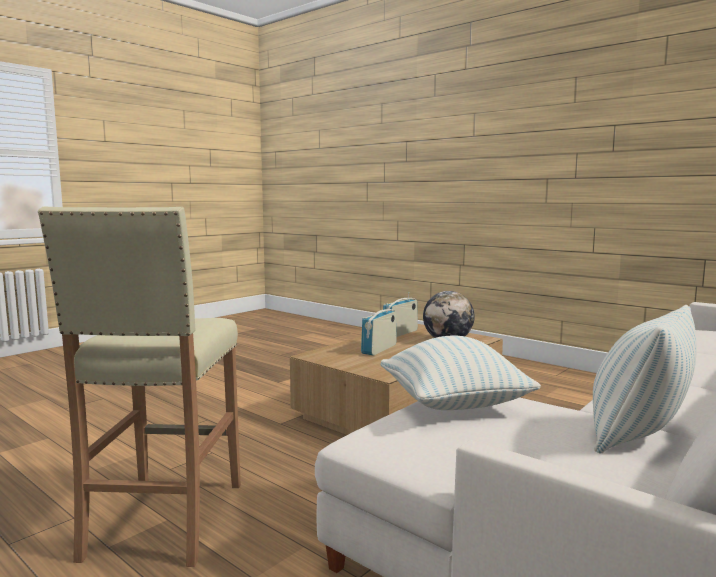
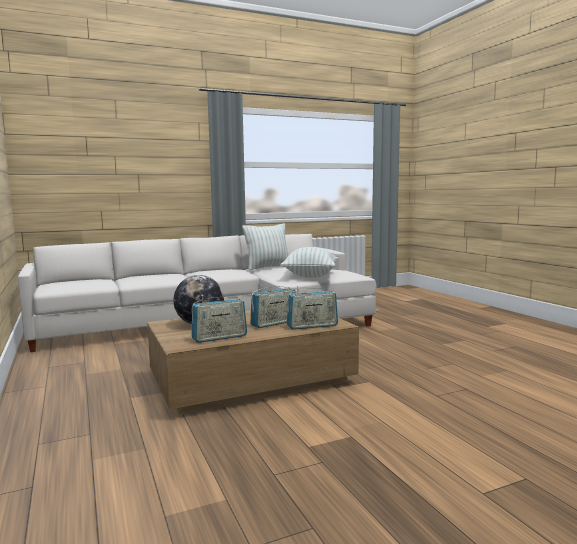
camera: 155 degrees left, 0 degrees up
beige stool [38,207,241,567] -> none
none -> radio [287,286,338,330]

